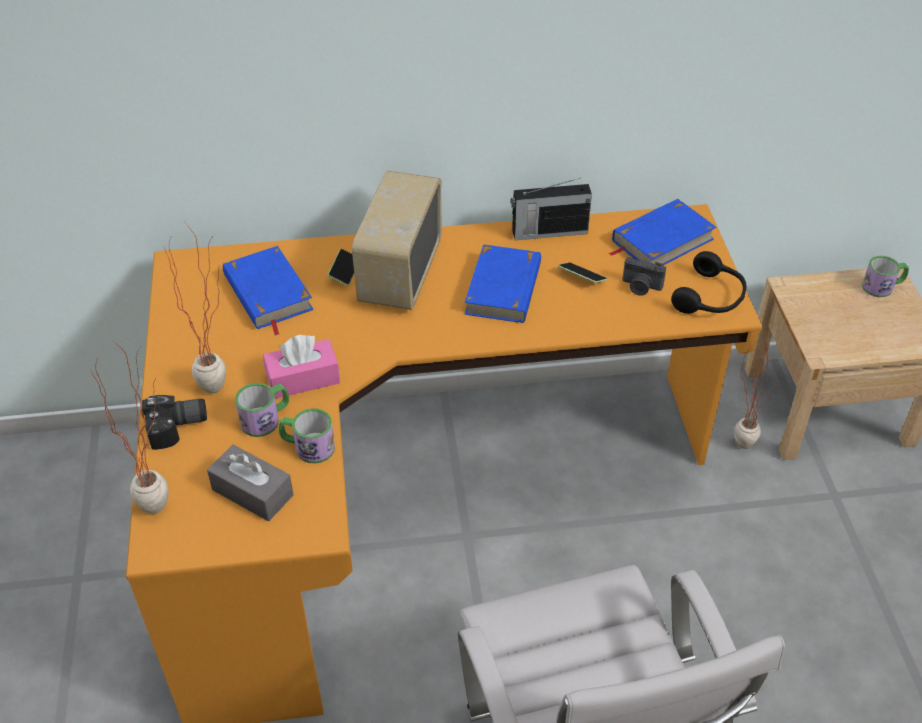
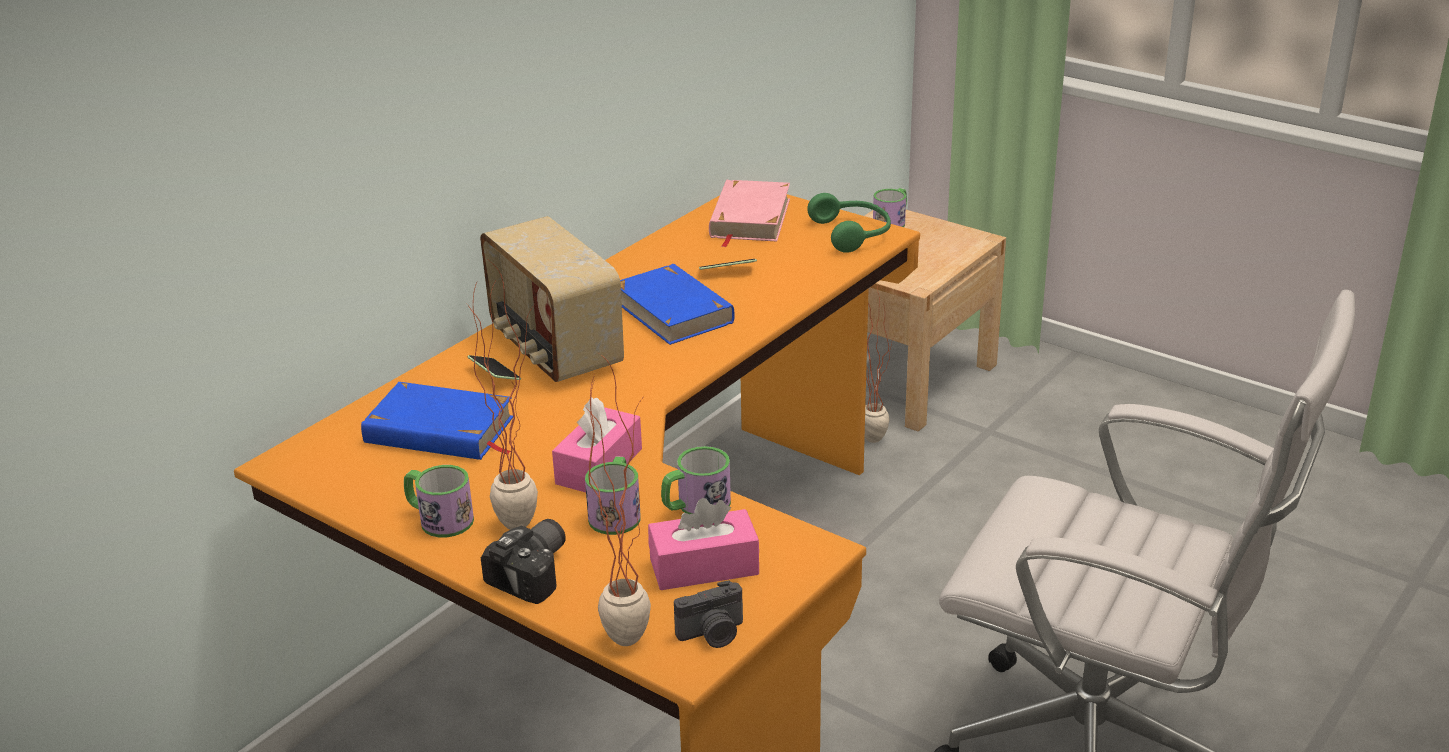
camera: 45 degrees left, 15 degrees down
grey tissue box [207,445,294,521] -> pink tissue box [648,498,759,590]
radio [511,178,592,240] -> none
blue book [608,199,716,265] -> pink book [709,180,790,248]
camera [622,257,666,296] -> camera moved to [674,580,743,648]
black headphones [671,251,746,314] -> green headphones [807,193,891,253]
none -> mug [404,465,474,537]

